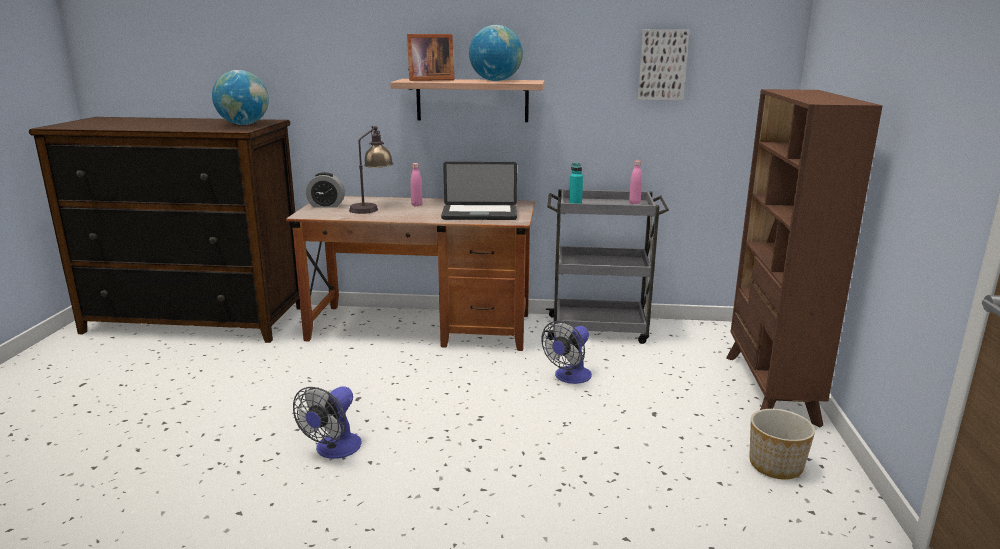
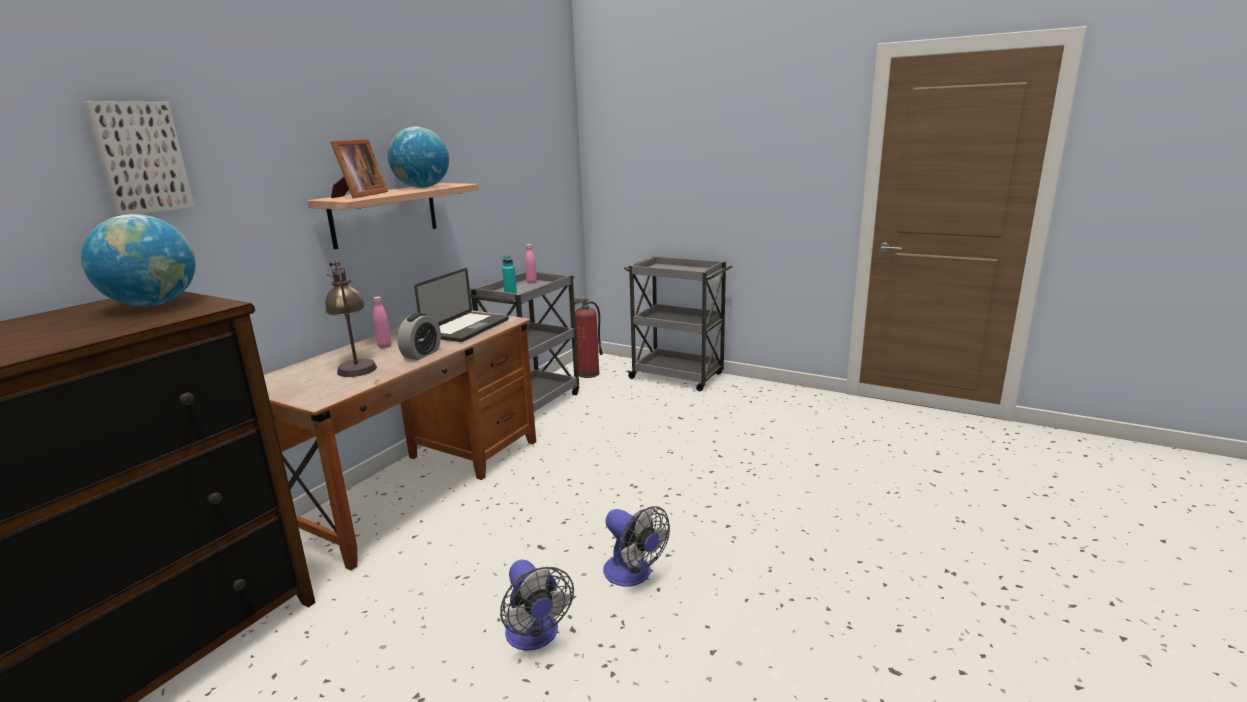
camera: 65 degrees left, 0 degrees up
alarm clock [306,172,345,208] -> alarm clock moved to [397,313,441,360]
fan [542,321,592,384] -> fan moved to [500,560,574,651]
picture [638,29,690,100] -> picture moved to [83,101,195,216]
brown bookcase [726,89,883,427] -> grey cart [624,256,732,391]
planter [749,409,815,480] -> none
none -> fire extinguisher [574,297,603,378]

